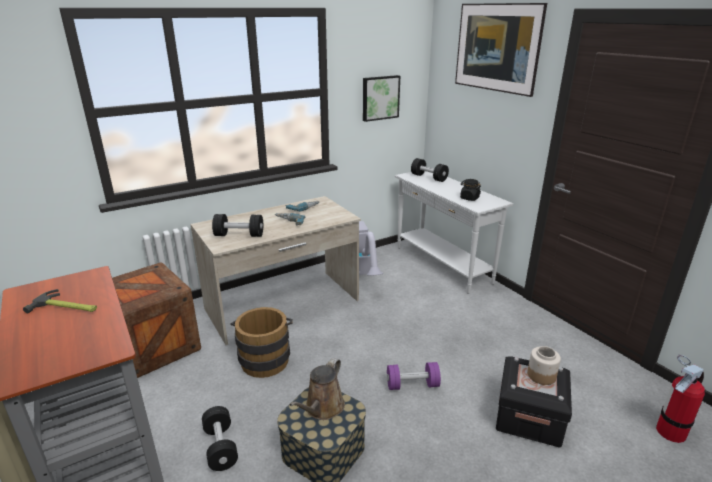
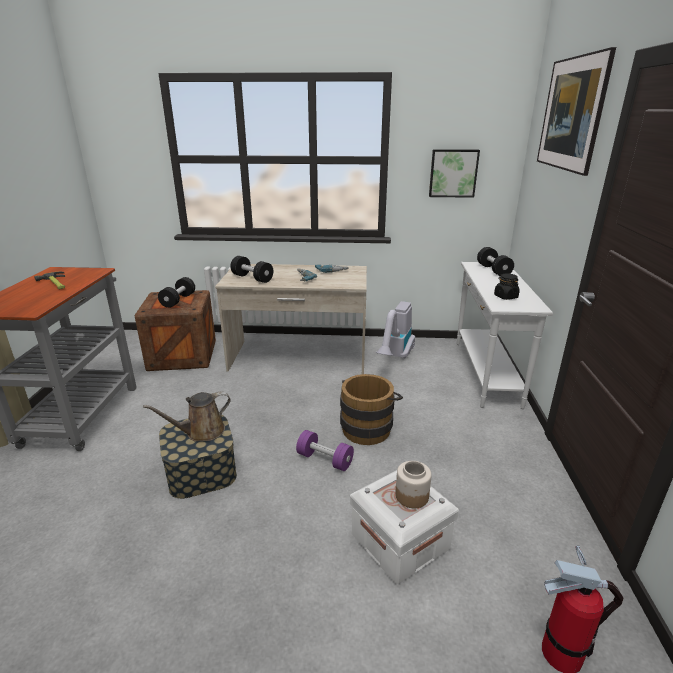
camera: 35 degrees right, 0 degrees up
black dumbbell [202,406,238,471] -> black dumbbell moved to [158,277,195,308]
brown bucket [230,307,293,378] -> brown bucket moved to [340,374,403,445]
black storage box [496,357,572,448] -> white storage box [350,470,459,584]

